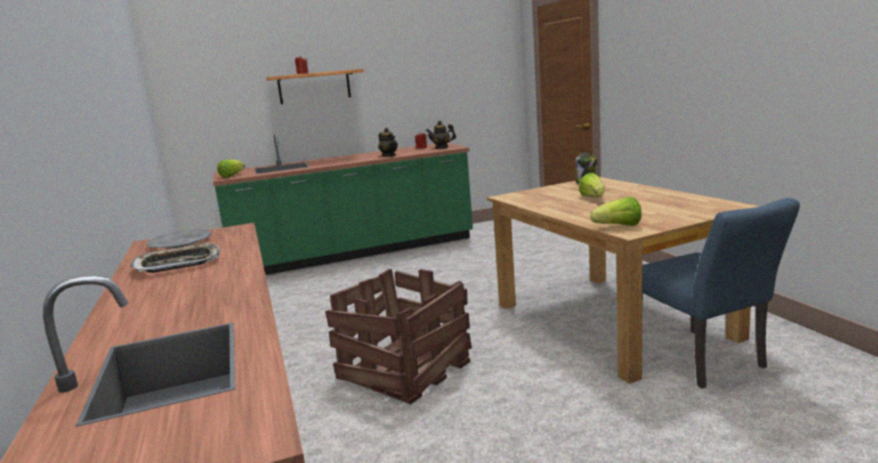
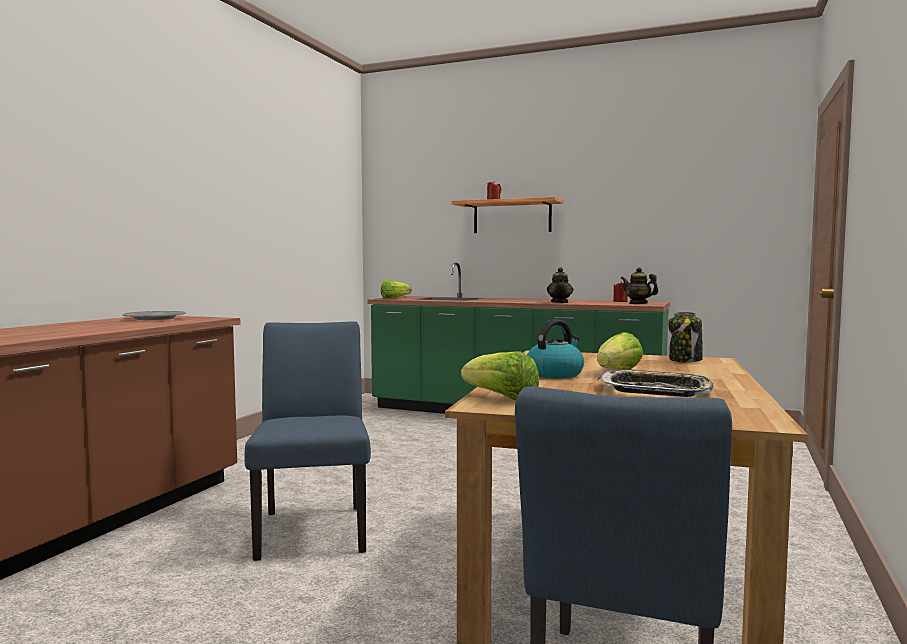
camera: 40 degrees right, 10 degrees down
tray [130,243,220,273] -> tray moved to [598,369,714,397]
crate [325,269,472,404] -> blue chair [244,321,371,561]
none -> kettle [527,320,584,379]

